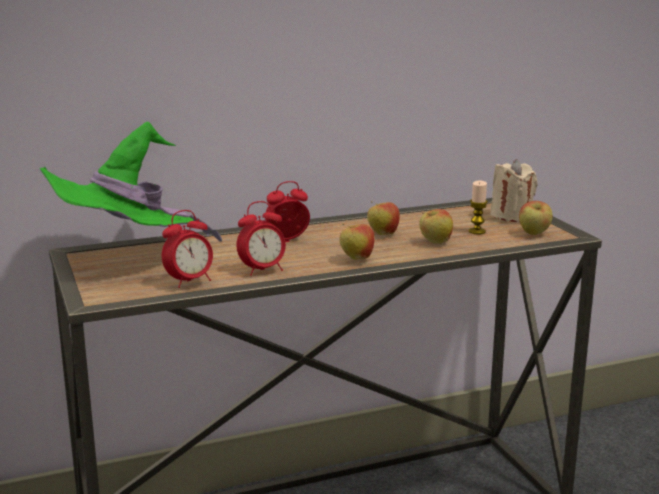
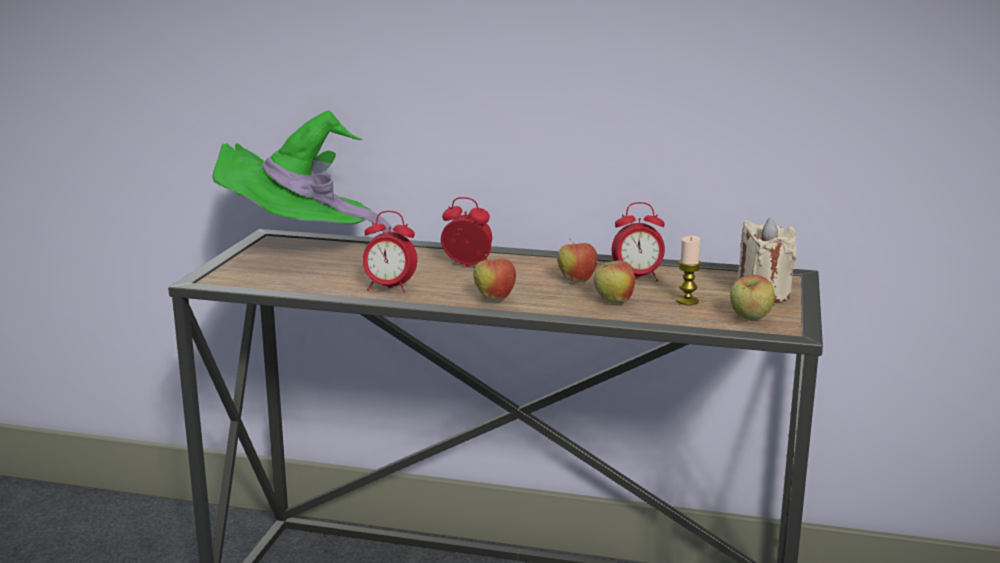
camera: 35 degrees right, 0 degrees up
alarm clock [162,210,213,288] -> alarm clock moved to [612,202,665,281]

